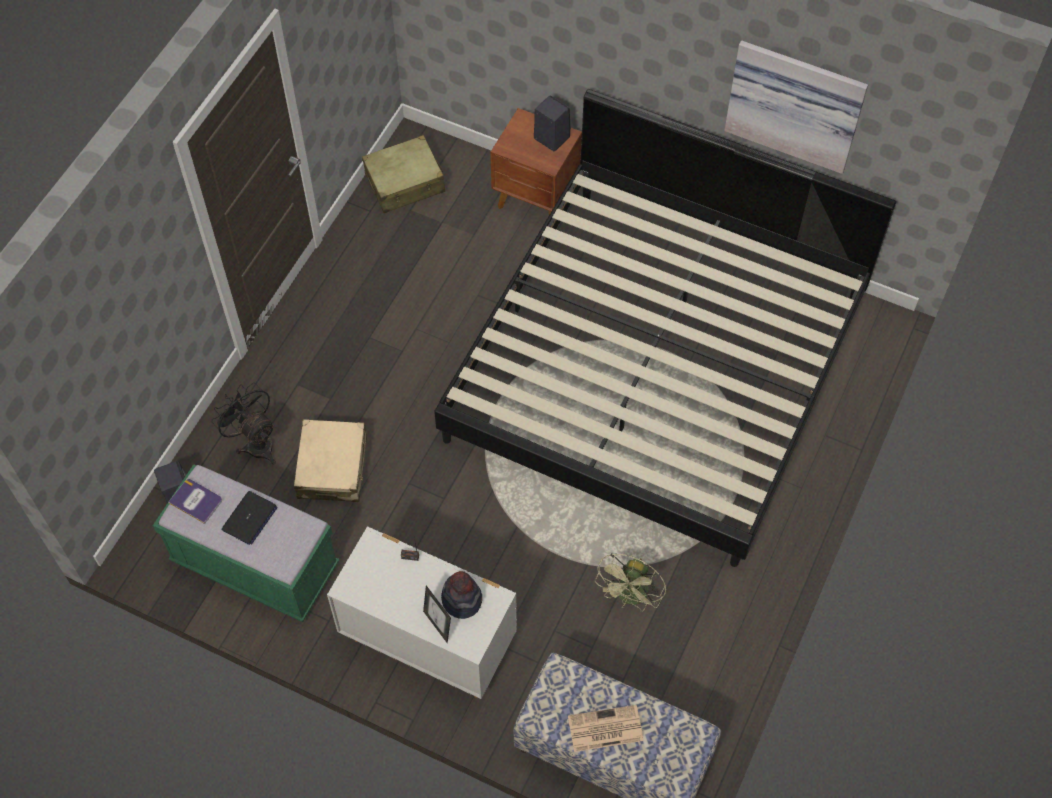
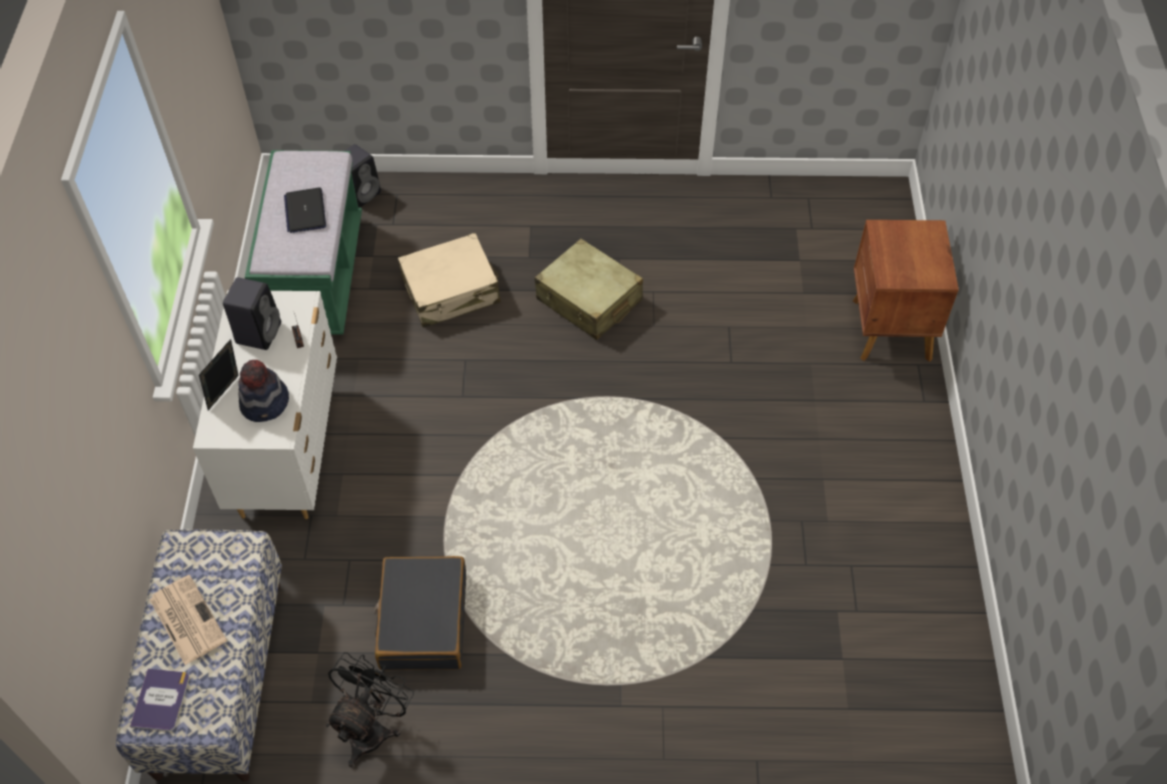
camera: 65 degrees right, 5 degrees down
book [168,479,222,524] -> book moved to [130,669,190,732]
black fan [211,382,276,465] -> black fan moved to [326,652,414,767]
laptop [221,491,278,545] -> laptop turned 75 degrees clockwise [284,188,326,233]
beige suitcase [362,135,445,213] -> beige suitcase moved to [535,239,643,340]
bed [434,89,896,567] -> none
black speaker [534,95,571,151] -> black speaker moved to [223,277,281,350]
green fan [595,553,666,612] -> black suitcase [374,556,466,670]
picture [724,41,868,174] -> none

